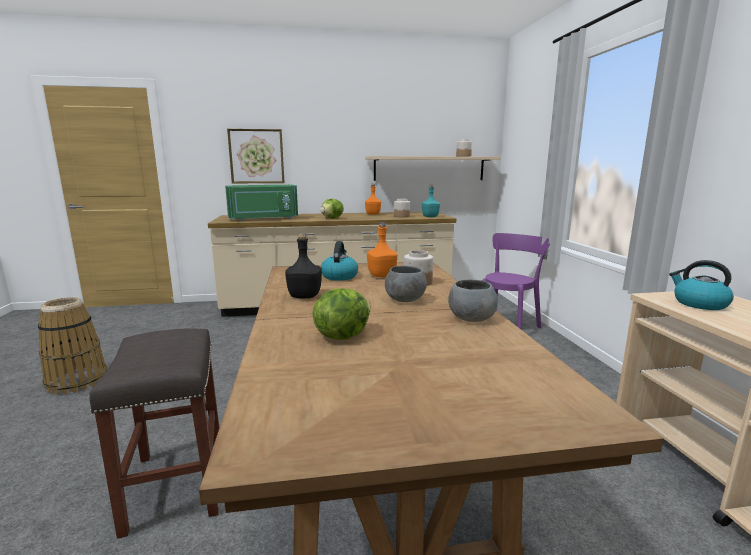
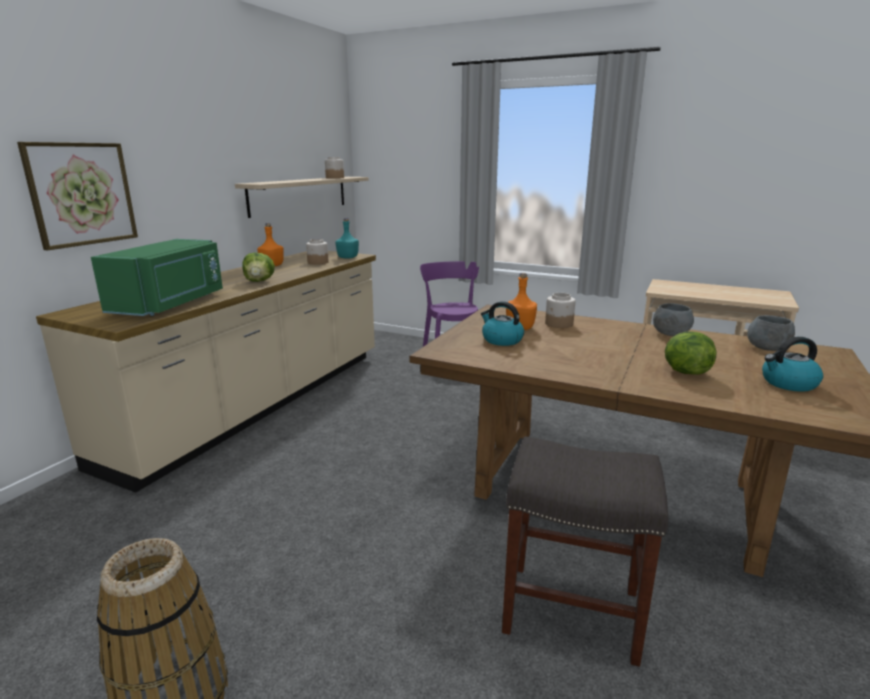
camera: 55 degrees left, 5 degrees up
black bottle [285,234,322,298] -> none
grey bowl [385,266,427,302] -> grey bowl moved to [747,315,795,351]
kettle [669,260,734,310] -> kettle moved to [762,337,823,392]

